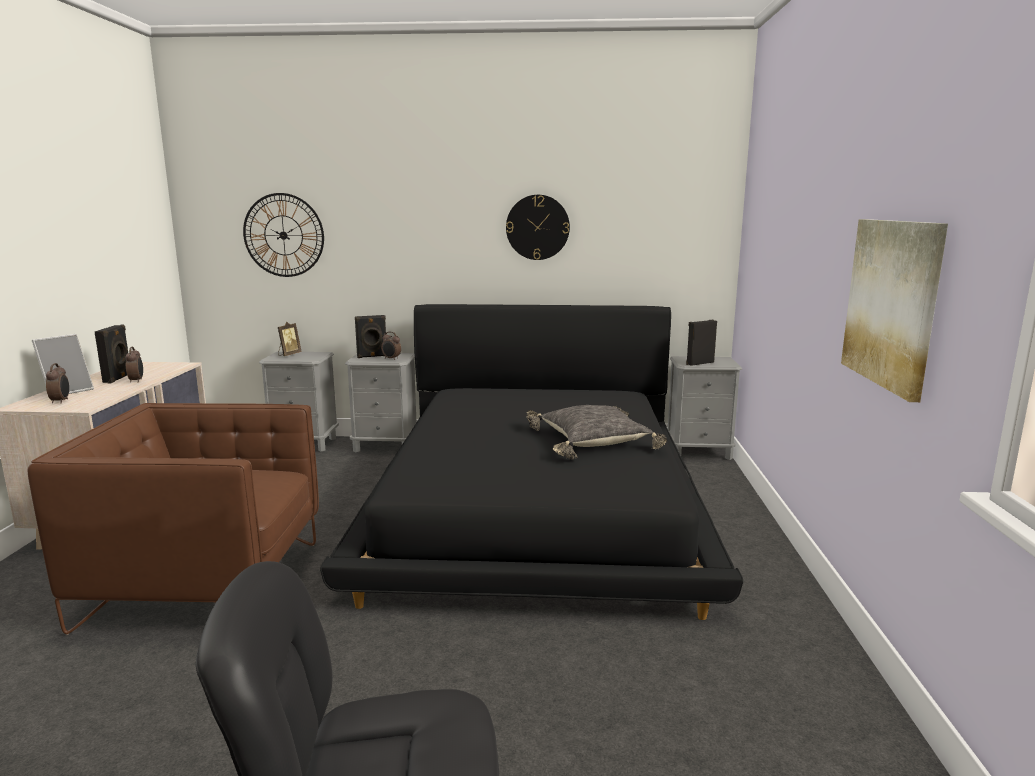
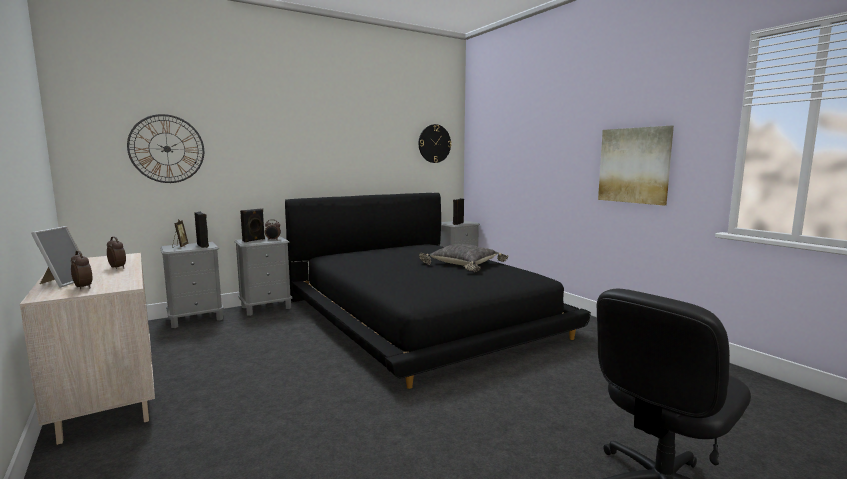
camera: 35 degrees left, 5 degrees down
brown armchair [28,403,319,635] -> none
black speaker [95,325,128,383] -> black speaker moved to [194,212,209,248]
wall clock [506,195,570,260] -> wall clock moved to [419,124,451,163]

